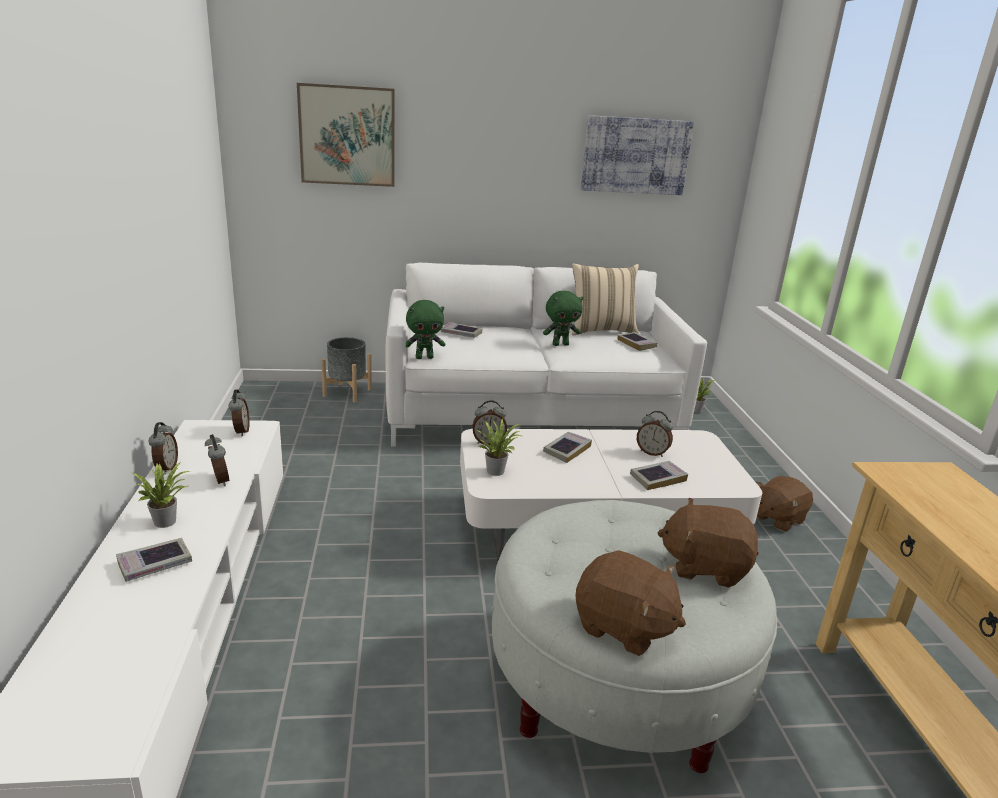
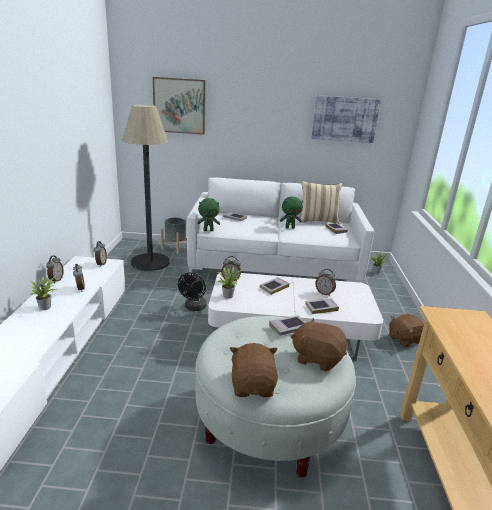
camera: 10 degrees right, 0 degrees up
book [116,538,192,582] -> book moved to [269,315,306,336]
brown plush toy [575,550,686,656] -> brown plush toy turned 135 degrees counterclockwise [230,343,278,397]
none -> floor lamp [122,105,170,271]
none -> black fan [178,273,207,311]

